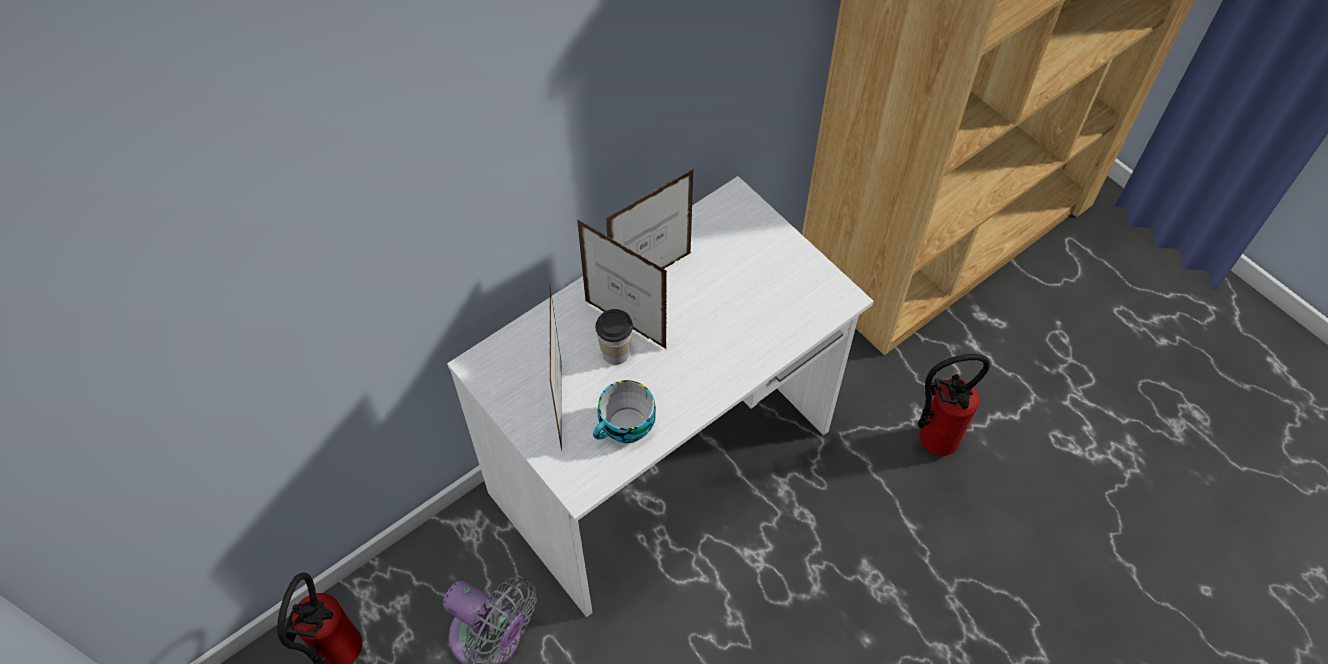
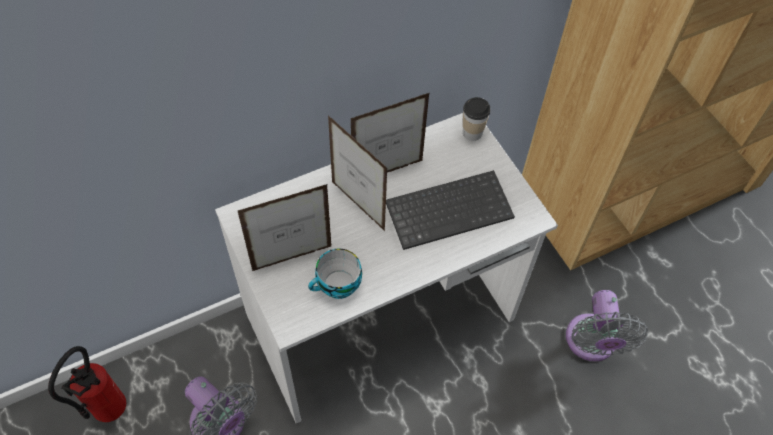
camera: 10 degrees right, 0 degrees up
picture frame [550,287,562,451] -> picture frame turned 60 degrees clockwise [238,184,331,271]
cup [595,309,633,365] -> cup moved to [463,97,491,141]
fire extinguisher [918,354,990,456] -> grey fan [566,290,648,361]
none -> keyboard [386,170,515,250]

